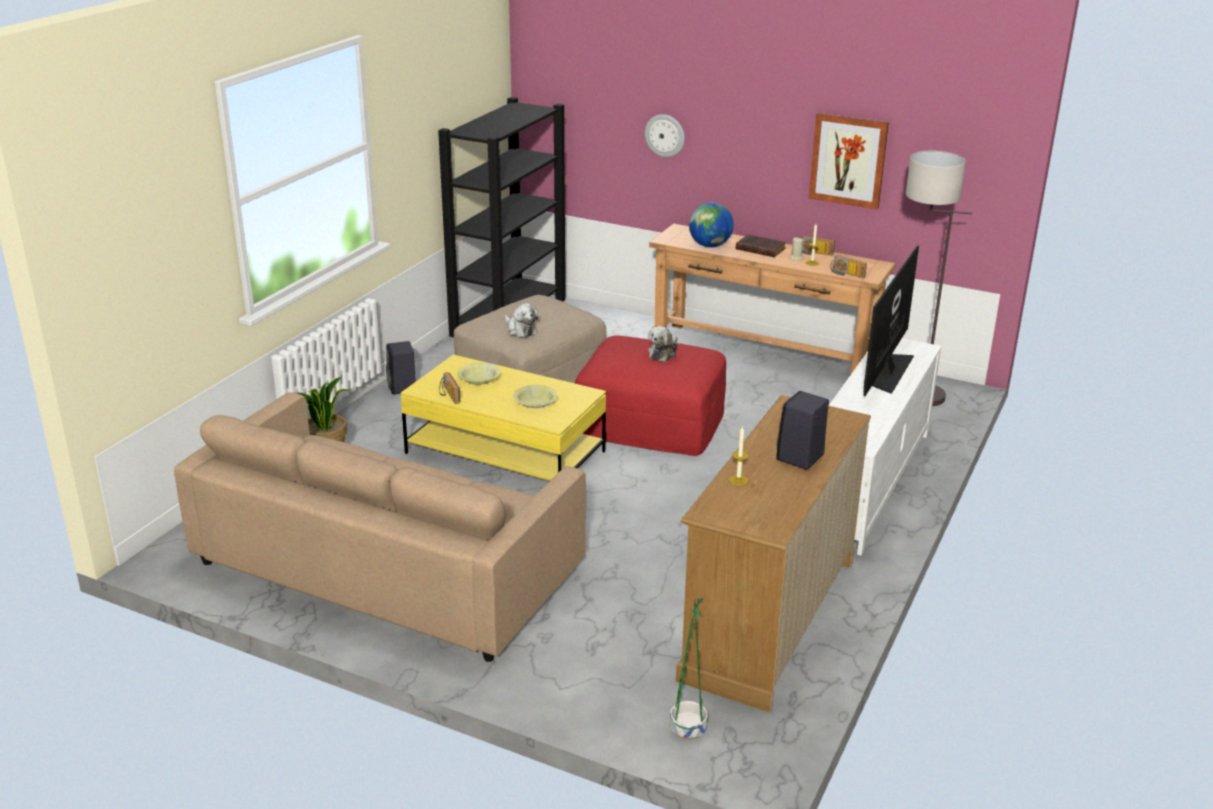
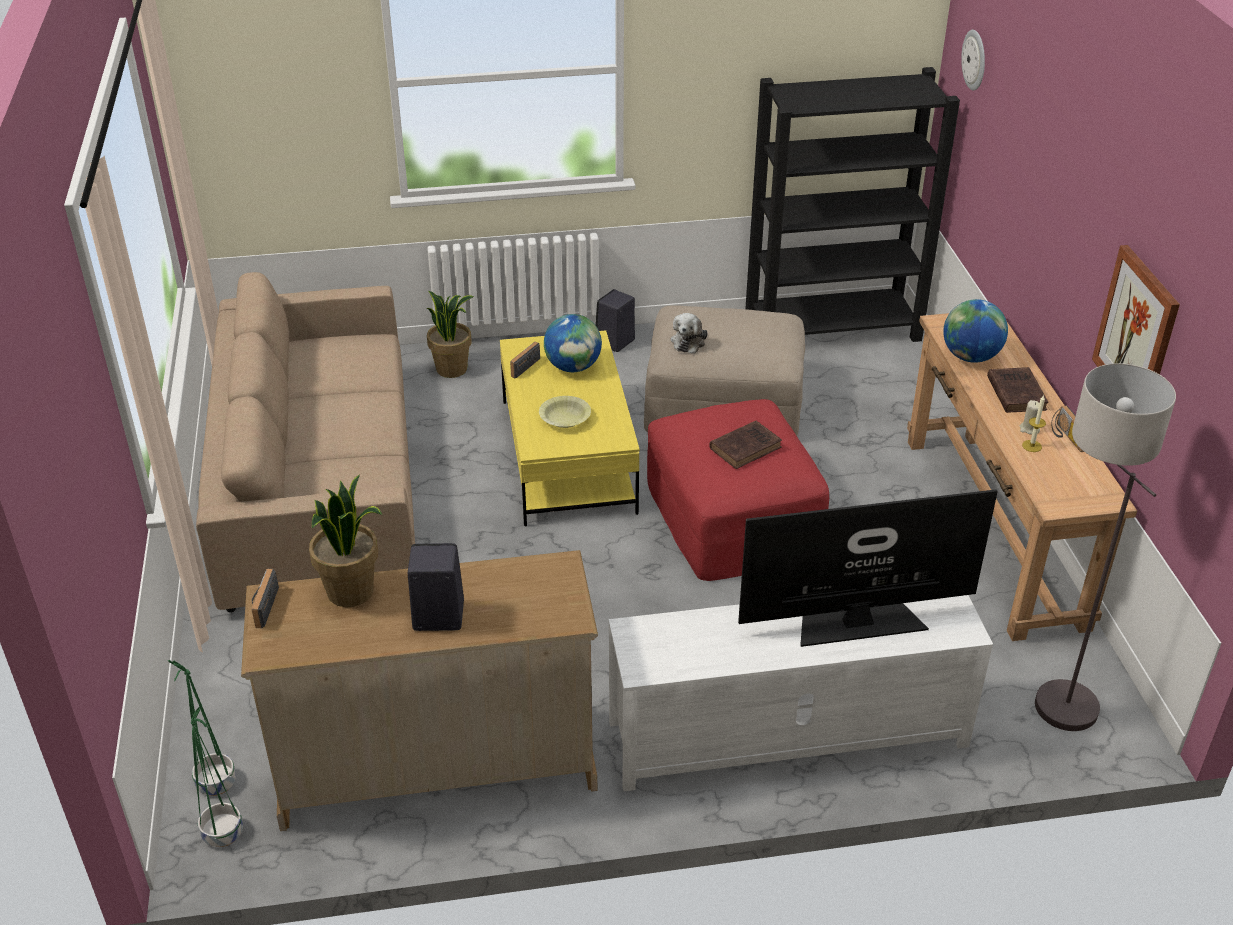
camera: 55 degrees right, 10 degrees up
yellow bowl [457,363,500,385] -> globe [544,314,602,372]
wall clock [645,114,685,157] -> wall clock moved to [961,30,985,91]
plush toy [648,326,678,362] -> brown book [710,420,782,469]
candle [729,426,749,486] -> potted plant [309,475,382,607]
radio [830,255,867,278] -> radio moved to [251,569,279,628]
none -> green planter [191,705,243,847]

